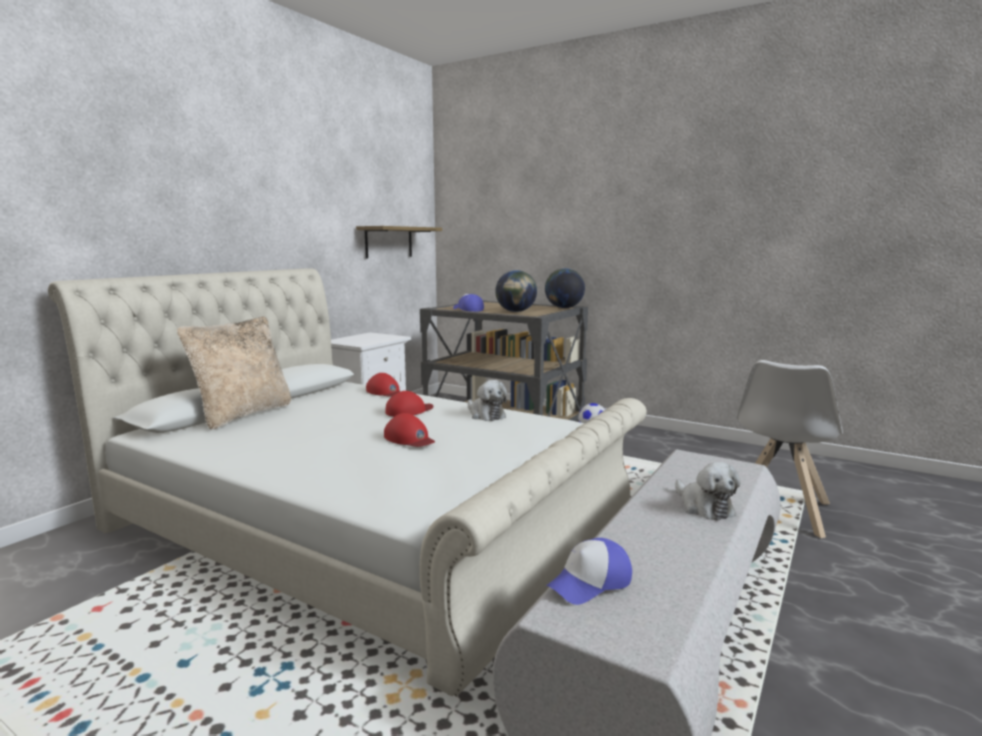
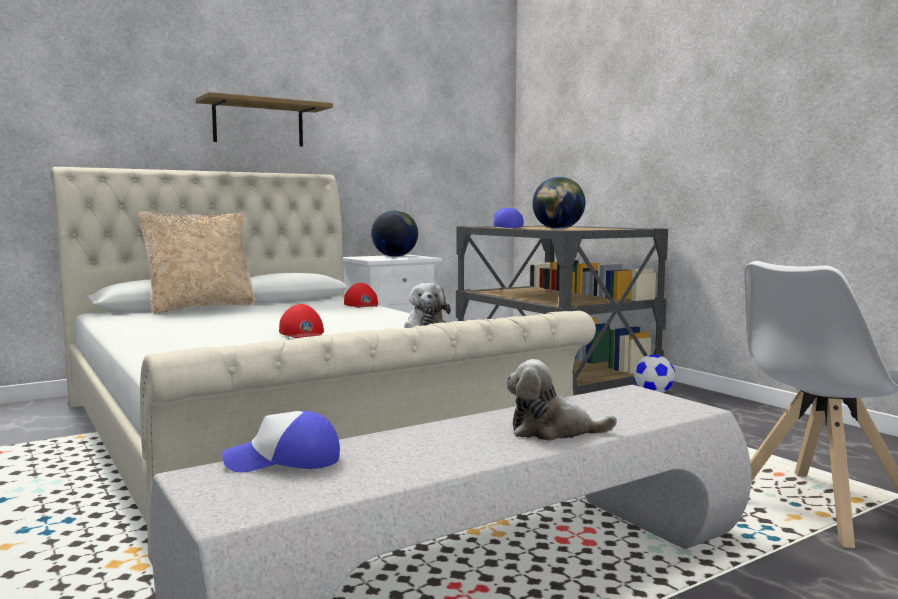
camera: 25 degrees right, 5 degrees down
shelf [356,226,442,258] -> shelf moved to [196,92,333,147]
red cap [385,391,434,417] -> none
globe [545,268,585,308] -> globe moved to [371,210,418,257]
plush toy [675,462,740,521] -> plush toy turned 90 degrees clockwise [506,359,617,441]

